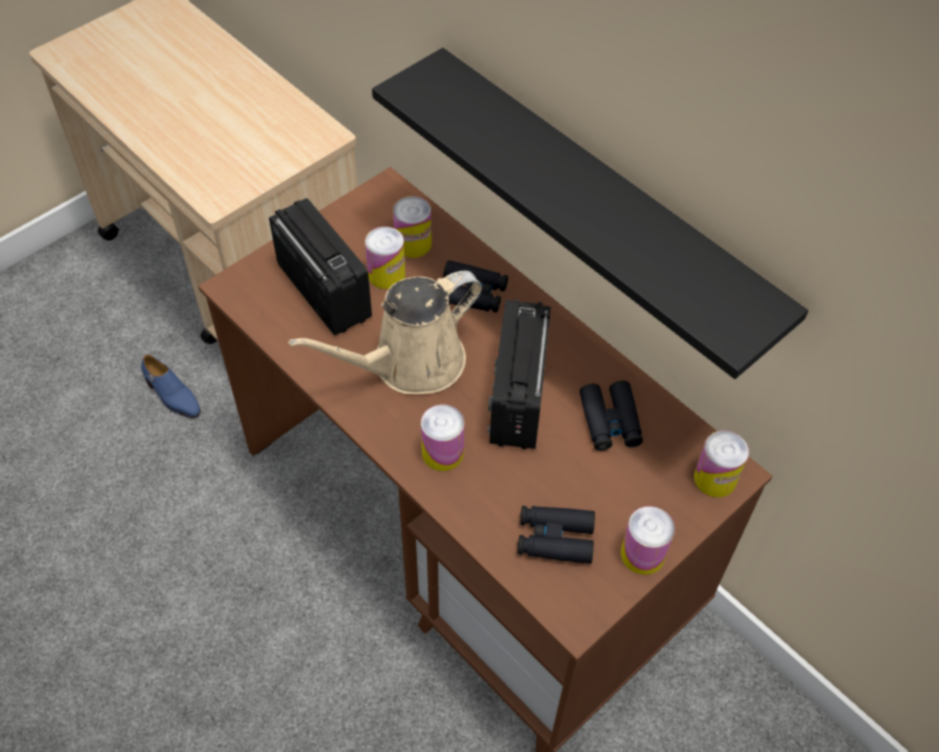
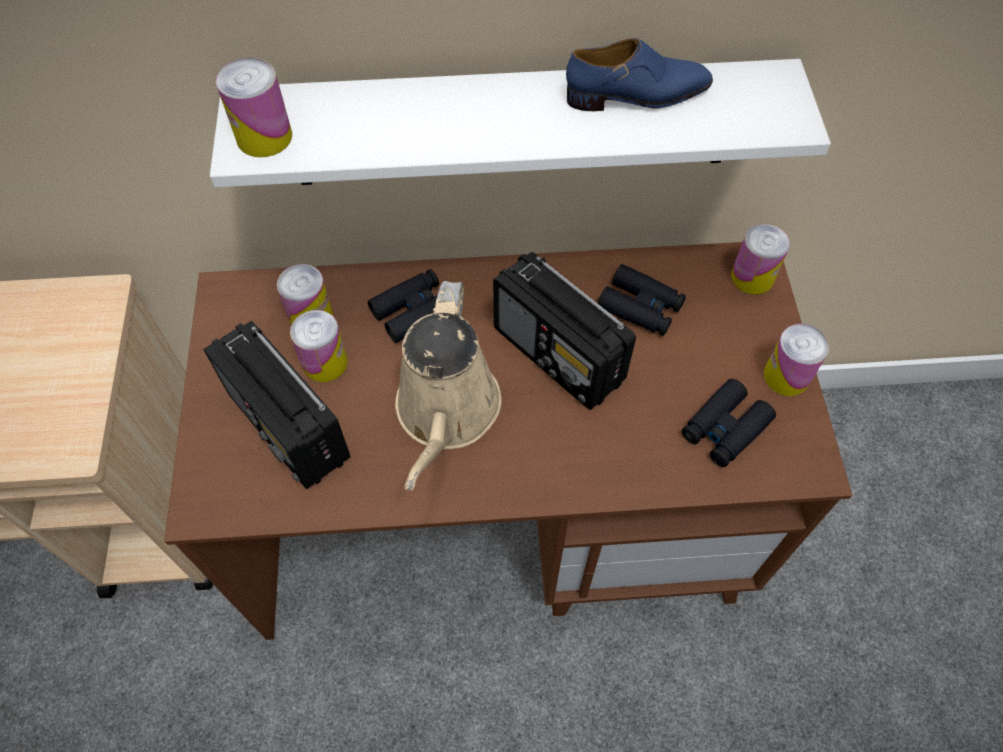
camera: 50 degrees left, 5 degrees up
blue shoe [141,354,201,418] -> blue shoe moved to [566,38,713,111]
radio [269,198,372,335] -> radio turned 135 degrees counterclockwise [203,321,351,489]
black shelf [372,48,808,379] -> white shelf [210,59,831,187]
can [421,405,464,471] -> can moved to [216,58,292,157]

